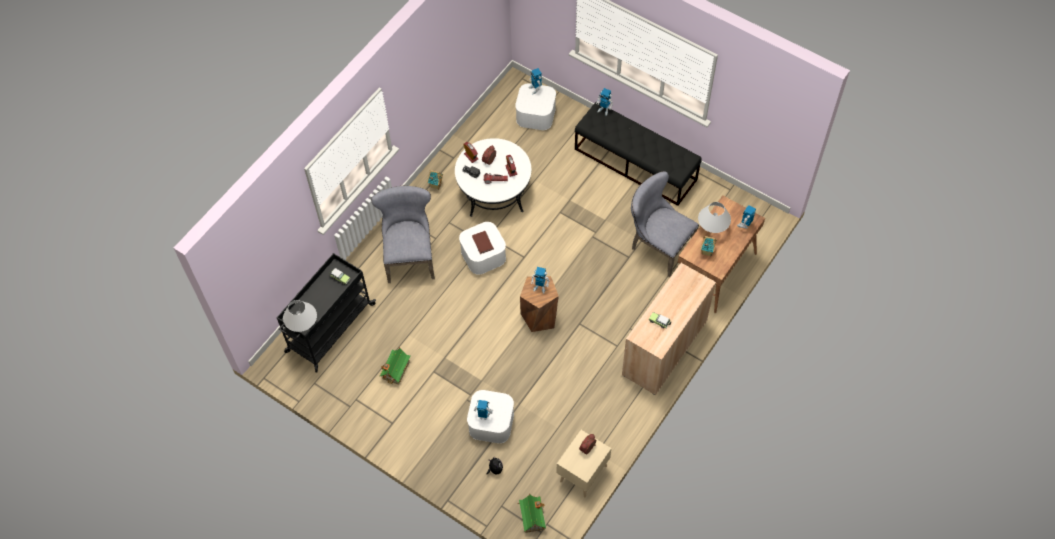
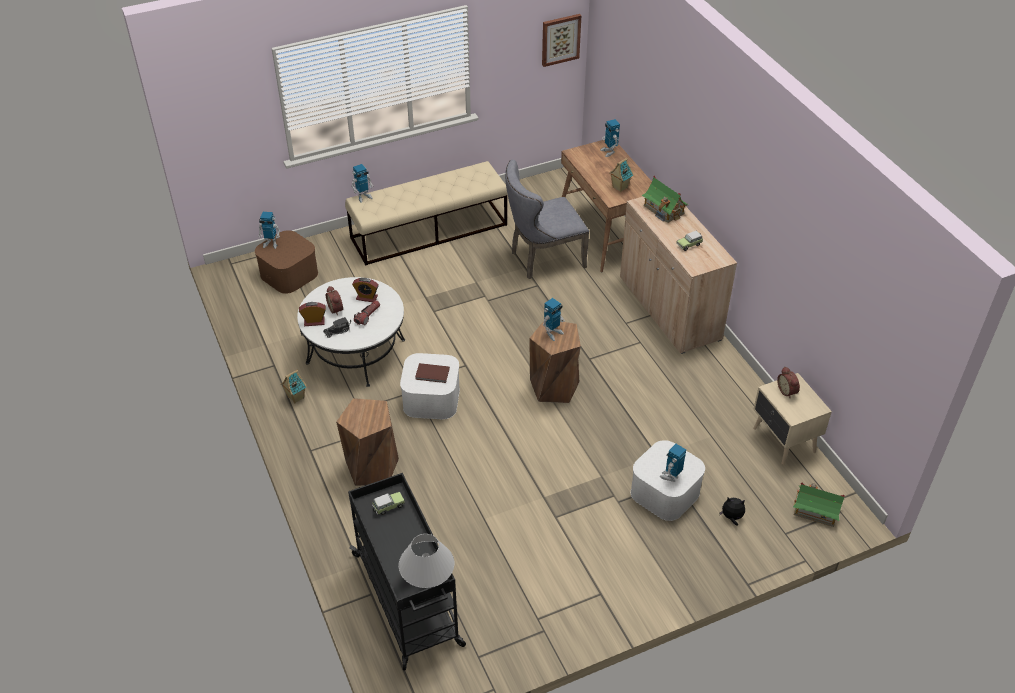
camera: 60 degrees left, 15 degrees down
grey chair [371,186,435,283] -> brown stool [336,398,399,486]
toy house [379,347,411,385] -> toy house moved to [641,175,689,223]
white storage box [515,83,556,130] -> brown storage box [255,230,318,293]
black bench [575,102,702,206] -> beige bench [345,161,508,266]
white table lamp [698,202,731,233] -> none
none -> picture [542,14,581,67]

